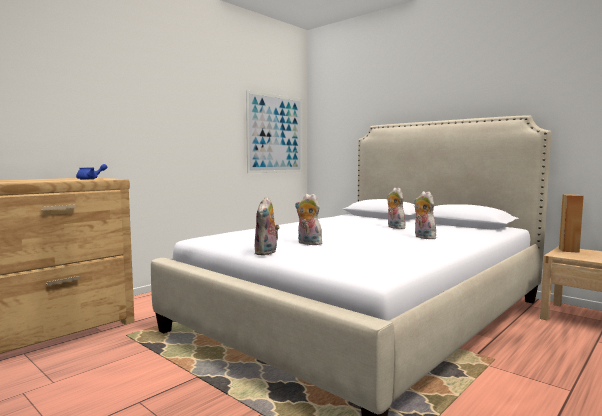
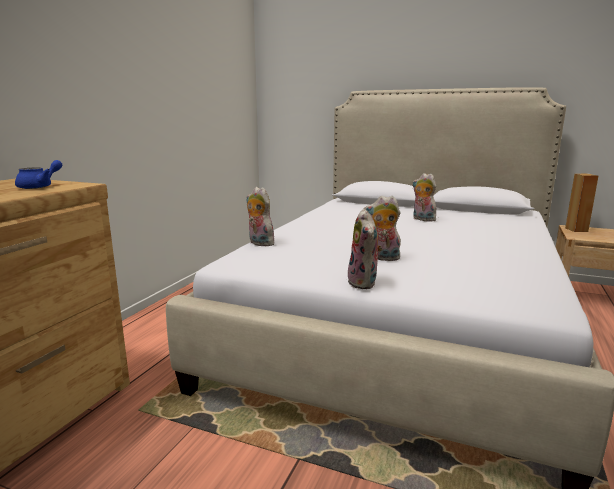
camera: 20 degrees left, 10 degrees up
picture [246,90,302,173] -> none
plush toy [414,191,436,239] -> plush toy moved to [246,187,274,247]

